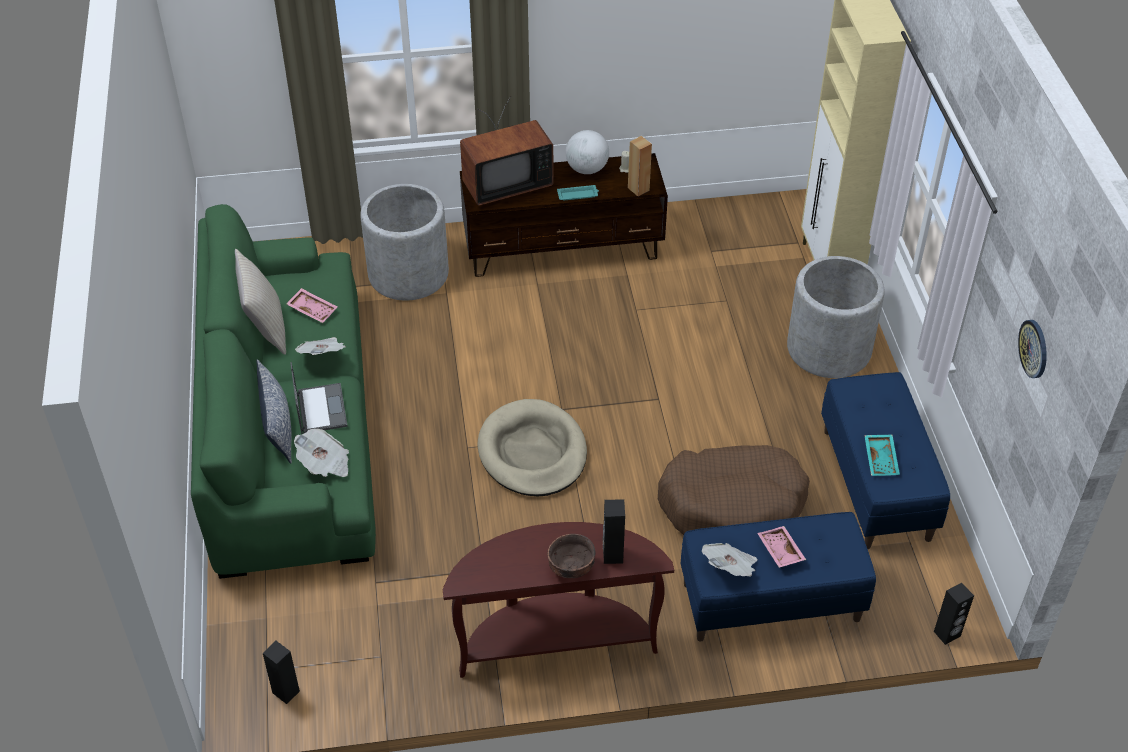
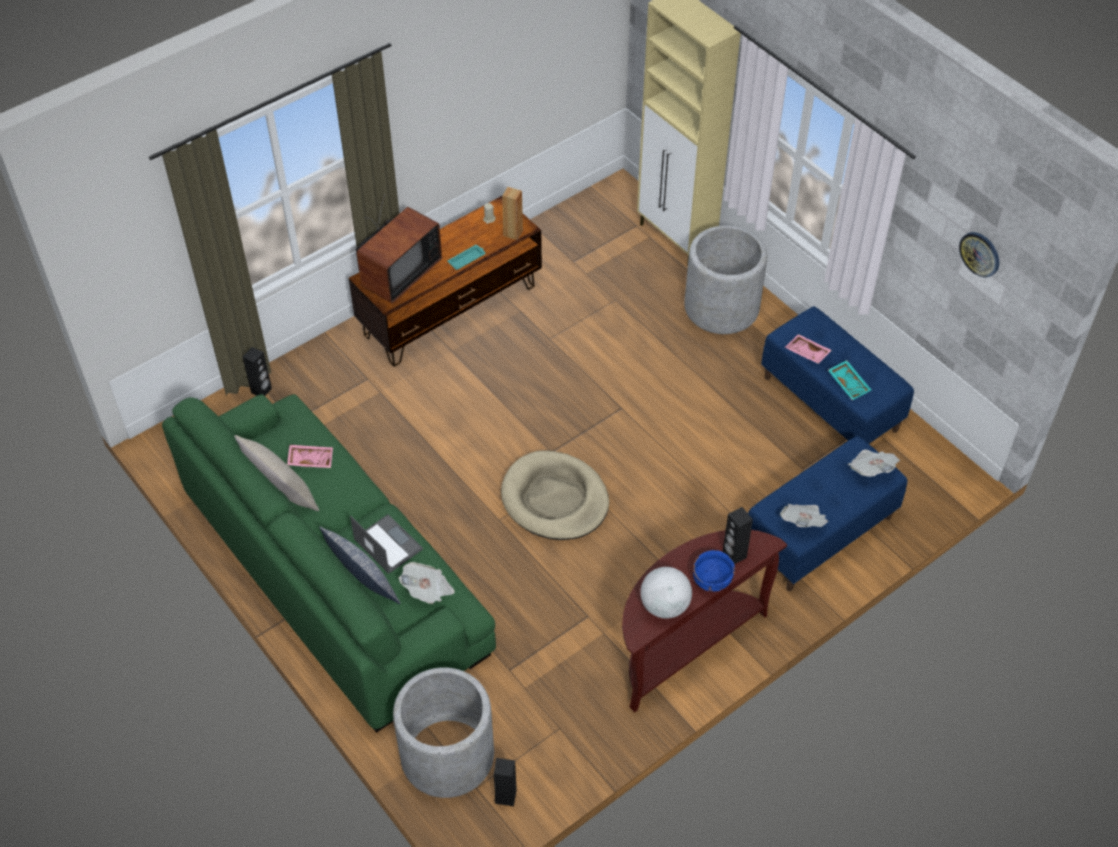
camera: 30 degrees left, 5 degrees up
newspaper [295,337,346,355] -> newspaper moved to [848,449,900,477]
grey planter [360,184,449,301] -> grey planter moved to [393,667,494,798]
brown bowl [547,534,596,578] -> blue bowl [693,550,735,592]
globe [565,130,609,174] -> globe moved to [640,567,692,619]
brown dog bed [658,445,810,535] -> none
pink tray [757,526,806,568] -> pink tray moved to [785,334,832,364]
black speaker [934,583,974,645] -> black speaker moved to [243,347,272,396]

